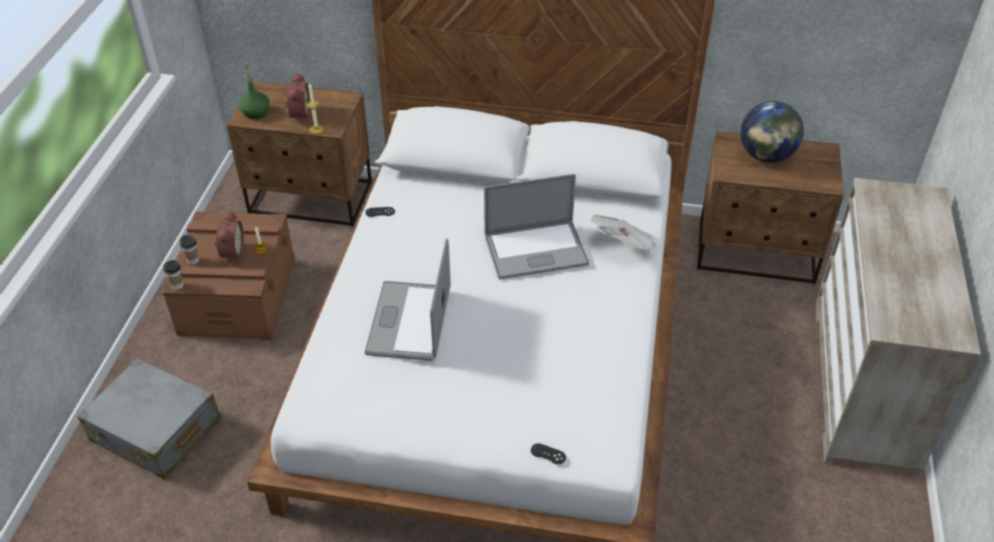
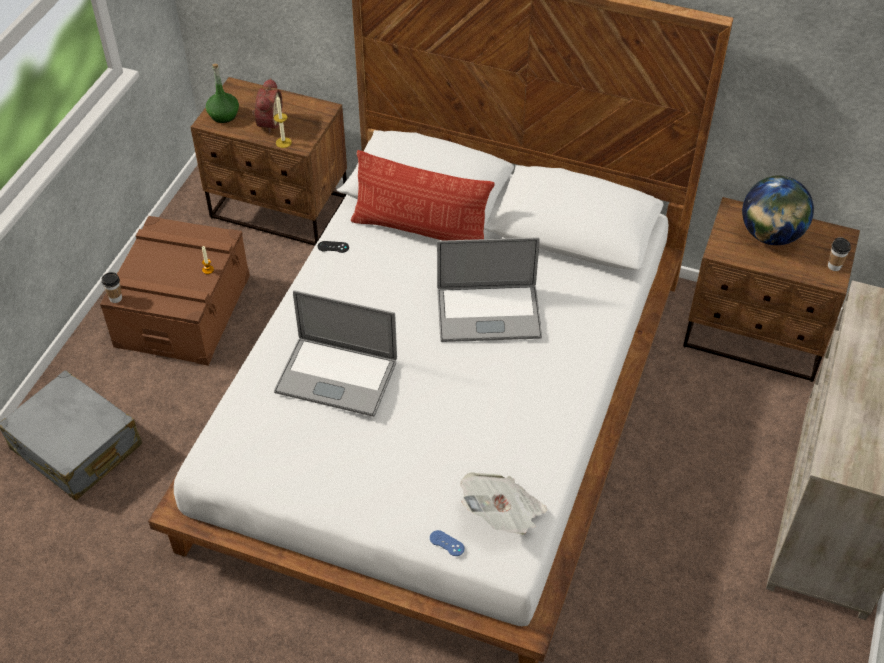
camera: 10 degrees right, 5 degrees up
cup [180,235,199,265] -> cup moved to [828,237,851,271]
alarm clock [214,210,244,263] -> none
laptop [365,238,451,361] -> laptop turned 90 degrees counterclockwise [274,290,397,417]
black game controller [531,443,566,464] -> blue game controller [430,530,464,556]
newspaper [591,215,659,251] -> newspaper moved to [460,472,547,535]
none -> pillow [351,150,495,241]

